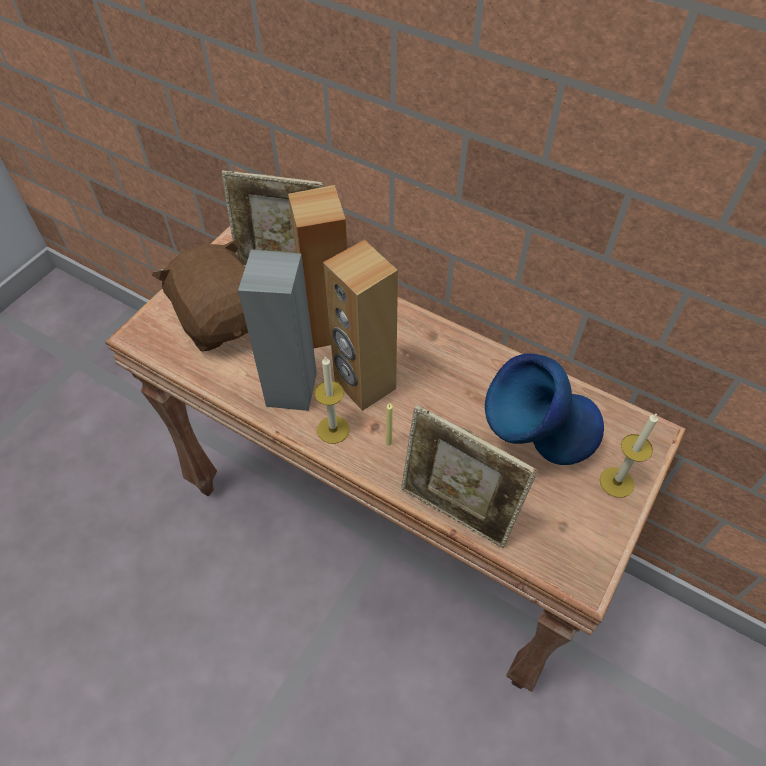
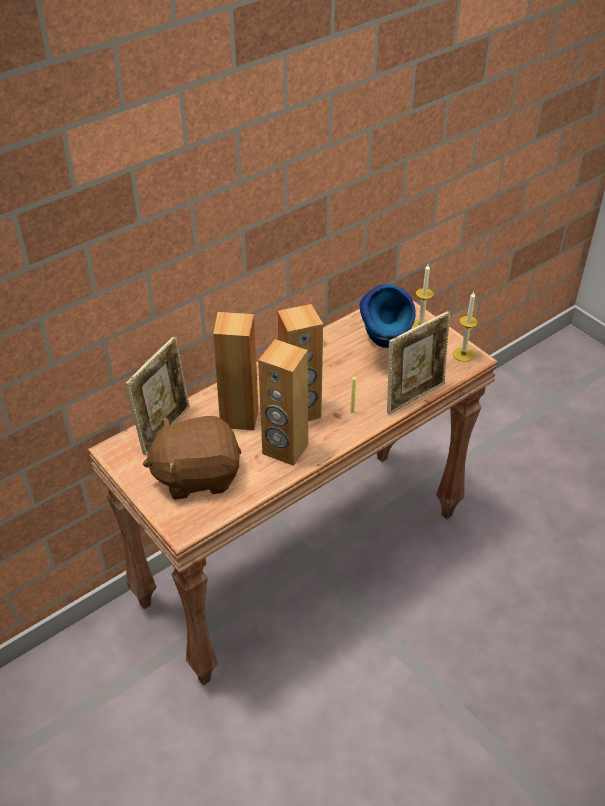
camera: 70 degrees left, 10 degrees down
grey speaker [238,249,317,411] -> brown speaker [258,339,308,466]
candle [315,356,349,444] -> candle moved to [453,292,478,362]

